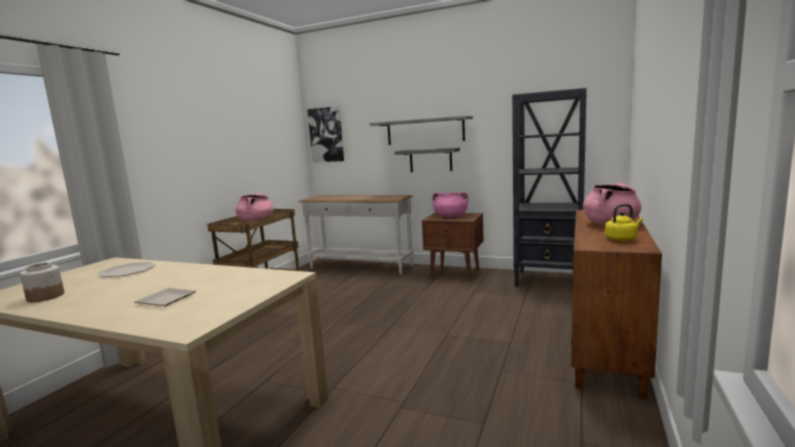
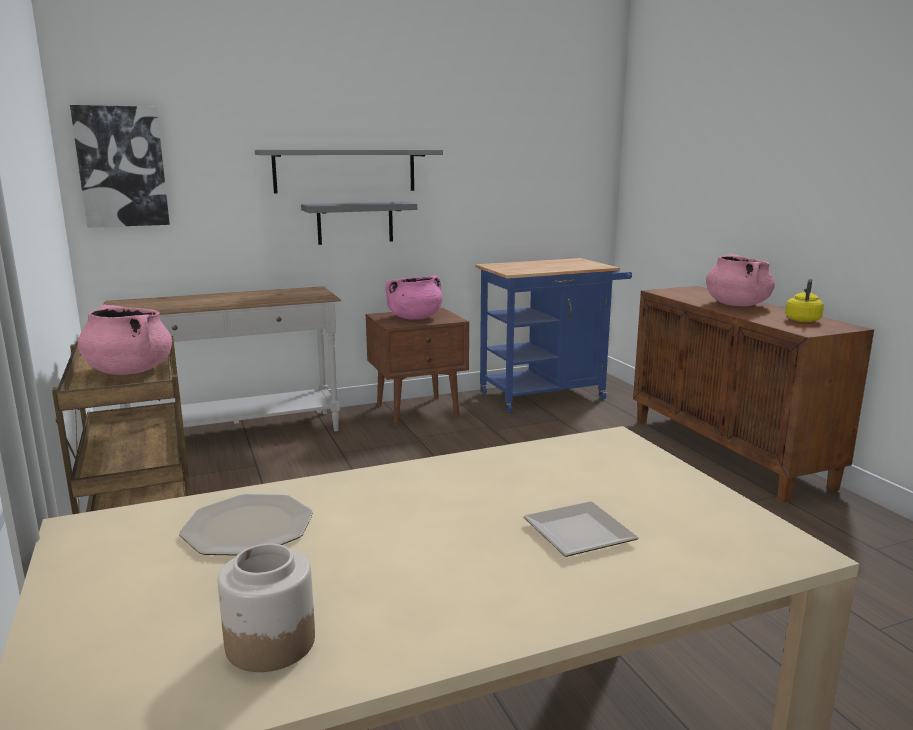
camera: 45 degrees left, 5 degrees up
black bookcase [512,88,587,287] -> blue cart [475,258,632,413]

